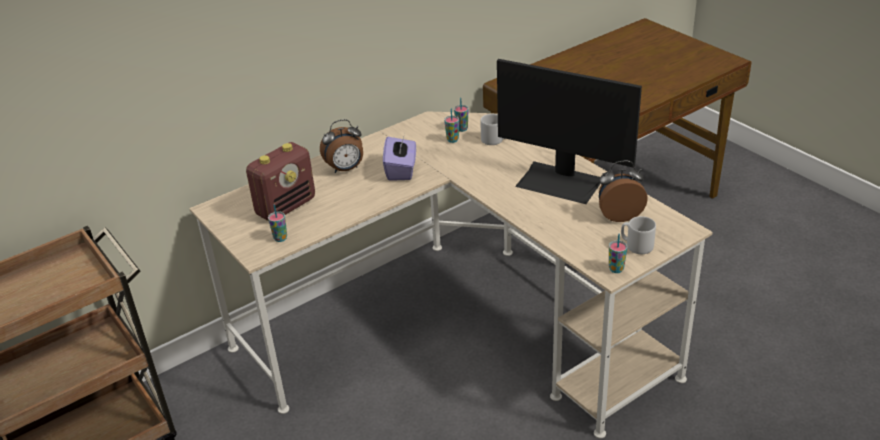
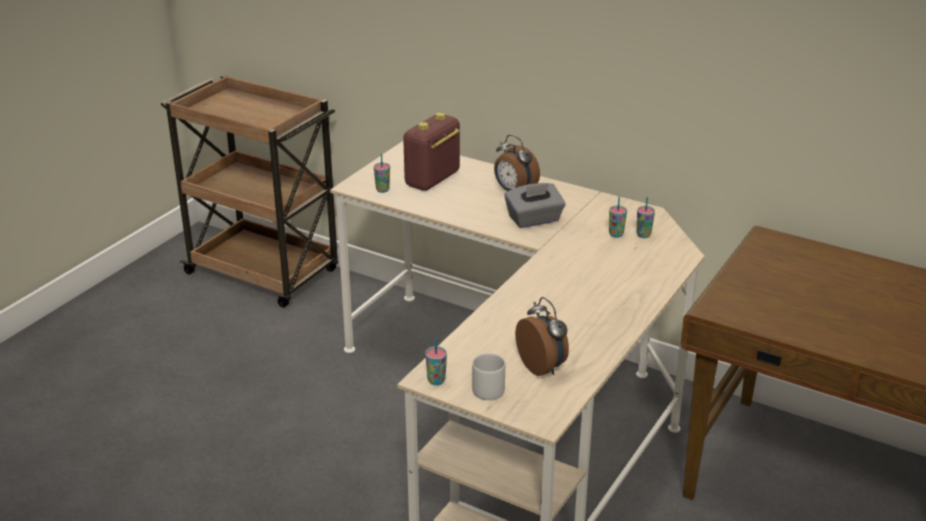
camera: 65 degrees right, 5 degrees down
radio [246,142,315,221] -> radio turned 105 degrees clockwise [403,112,460,191]
purple tissue box [383,134,416,181] -> grey tissue box [504,183,566,228]
grey mug [480,114,505,145] -> none
monitor [497,59,642,204] -> none

